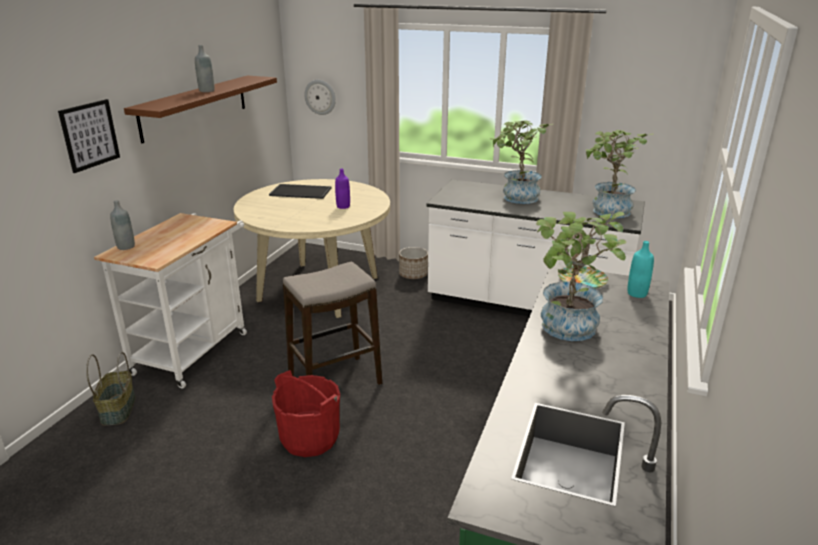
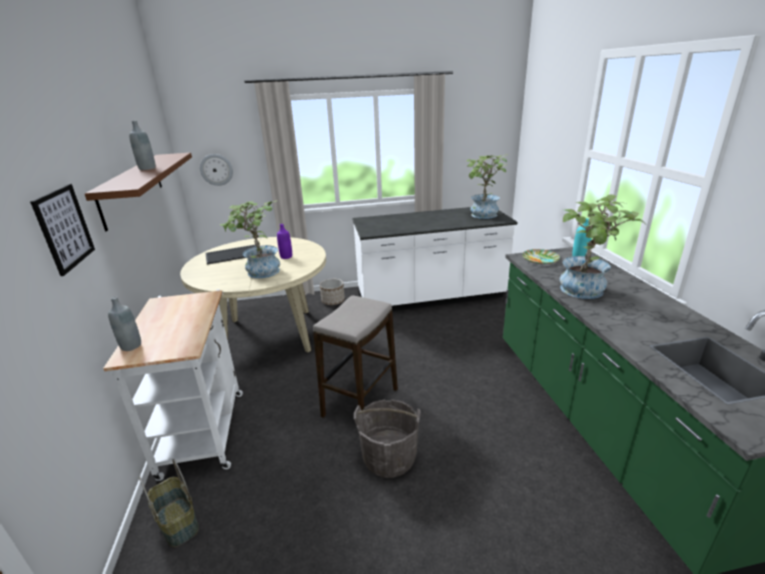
camera: 30 degrees left, 0 degrees up
red bucket [272,370,340,457] -> grey bucket [354,399,421,478]
potted plant [490,120,553,204] -> potted plant moved to [220,200,280,278]

